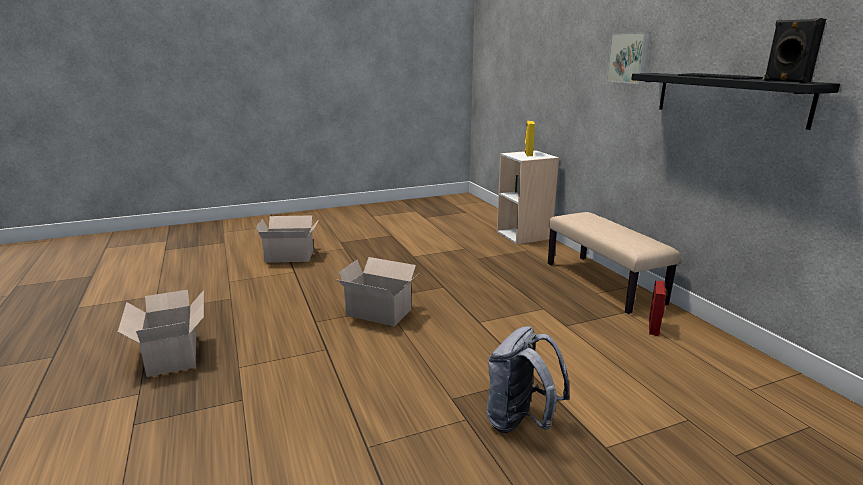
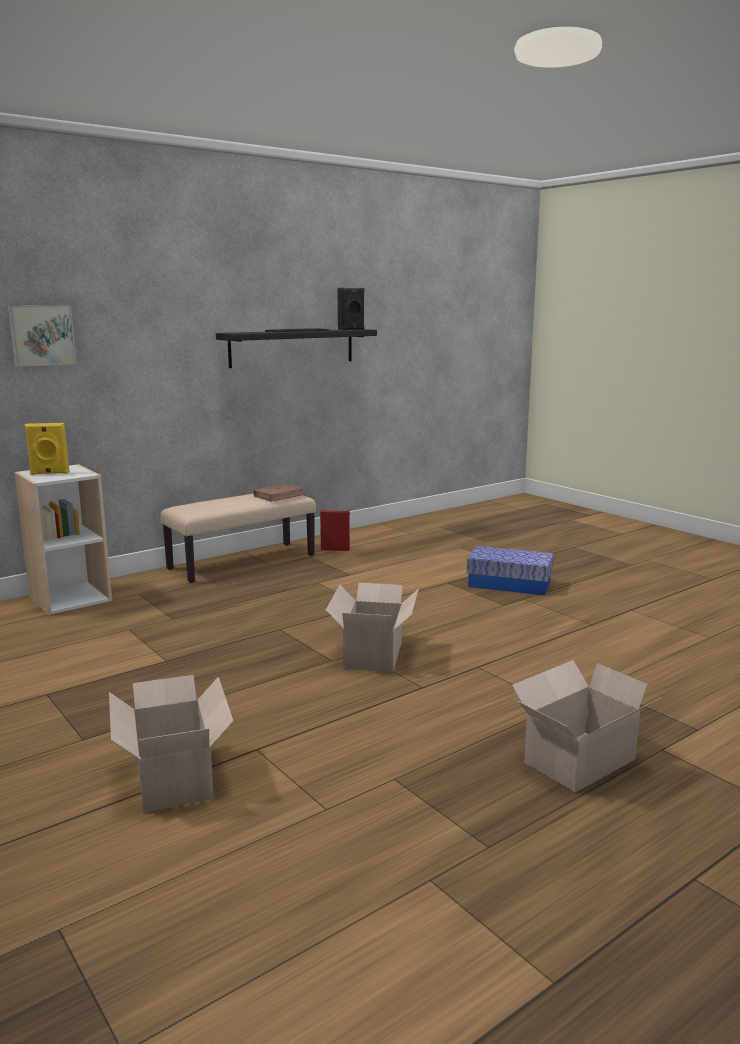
camera: 105 degrees left, 5 degrees down
grey backpack [487,326,570,433] -> storage box [467,546,554,596]
picture [606,32,650,84] -> picture moved to [8,305,77,367]
none -> brown book [253,484,305,502]

